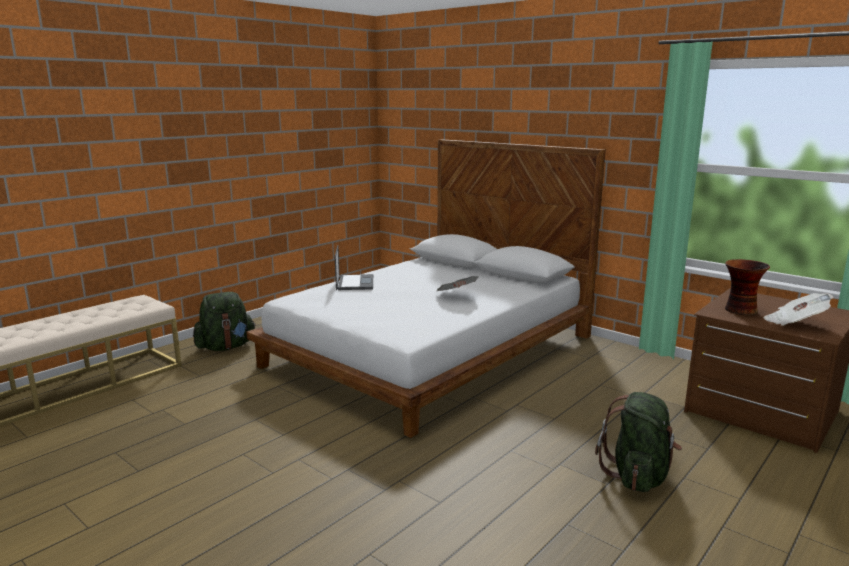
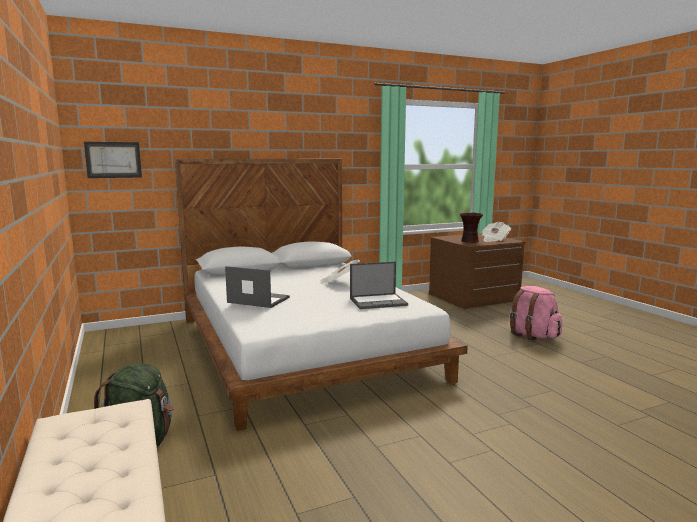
camera: 65 degrees left, 5 degrees down
green backpack [595,392,682,492] -> pink backpack [509,286,562,341]
none -> picture [84,142,142,178]
none -> laptop [350,262,408,309]

